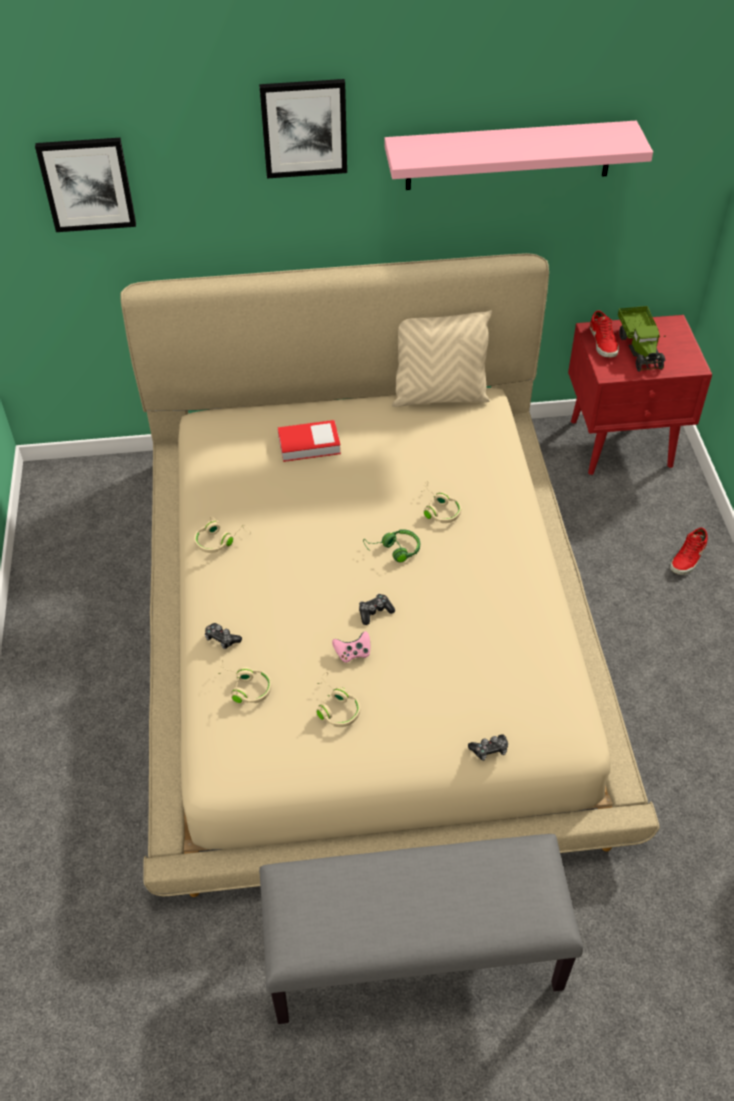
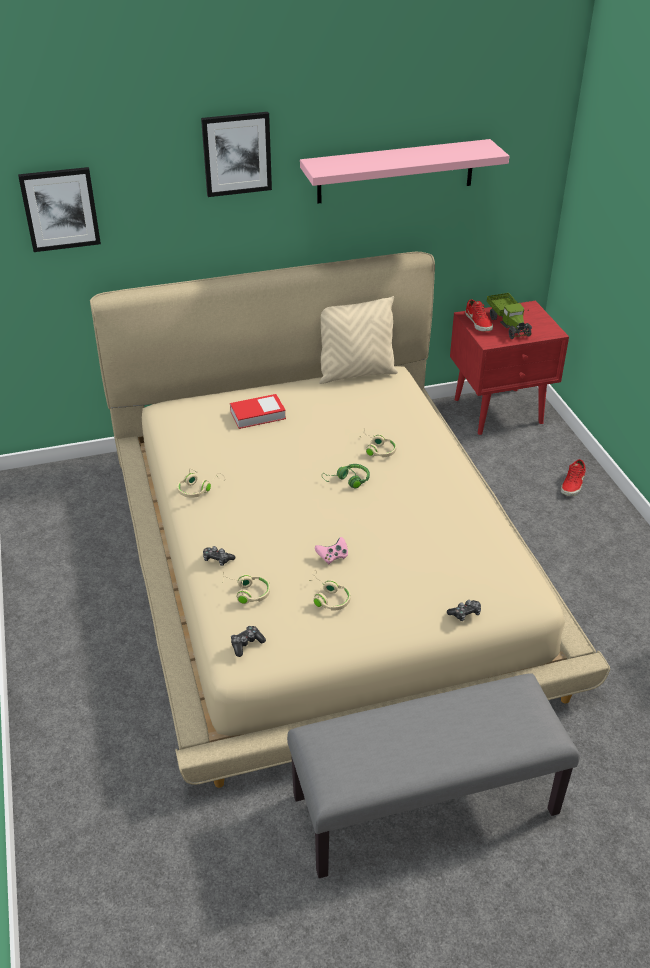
camera: 10 degrees left, 10 degrees down
game controller [359,594,395,625] -> game controller moved to [231,626,266,657]

